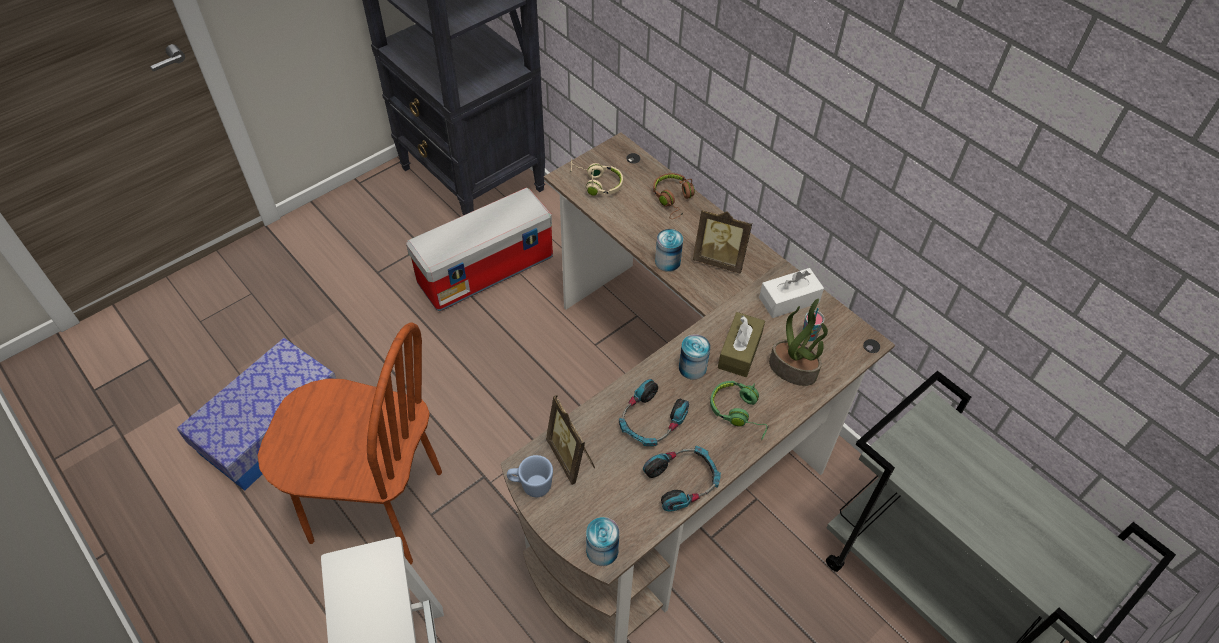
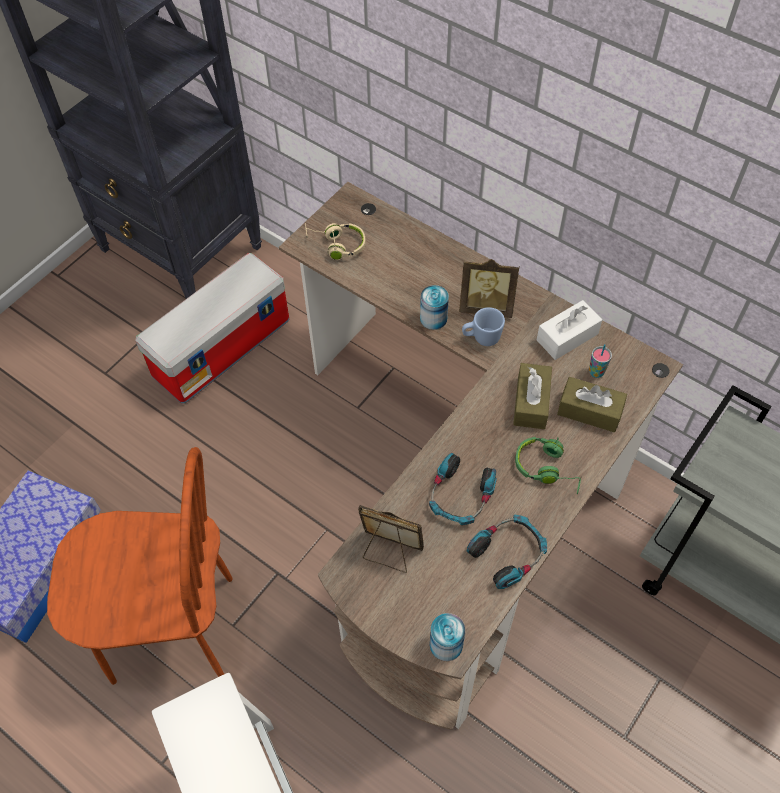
camera: 10 degrees left, 5 degrees up
blue mug [507,455,553,497] -> blue mug moved to [462,307,505,346]
picture frame [546,395,595,485] -> picture frame turned 150 degrees clockwise [358,505,424,573]
brown headphones [653,173,695,219] -> none
can [679,334,711,380] -> none
potted plant [769,299,828,386] -> brown tissue box [557,377,627,432]

